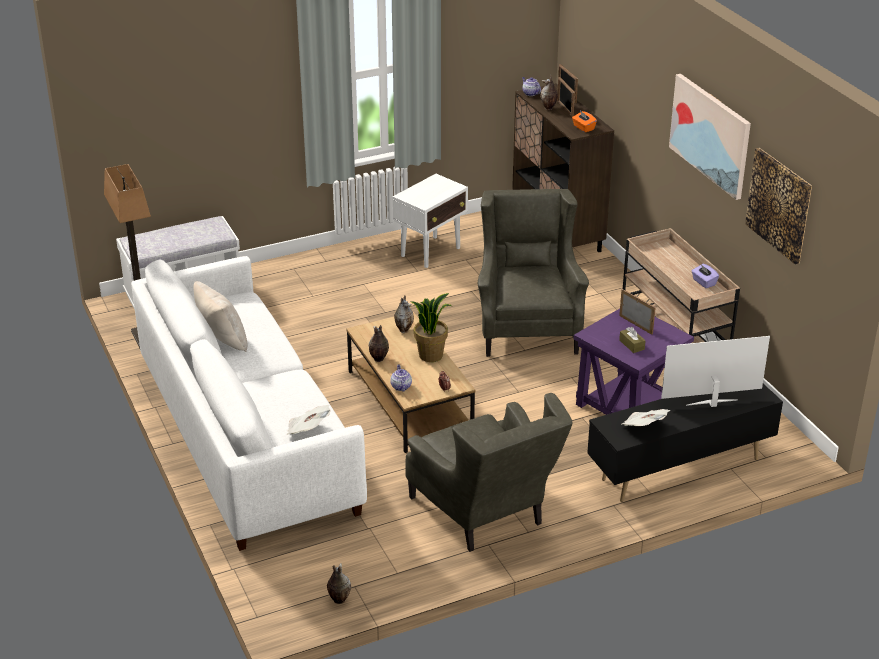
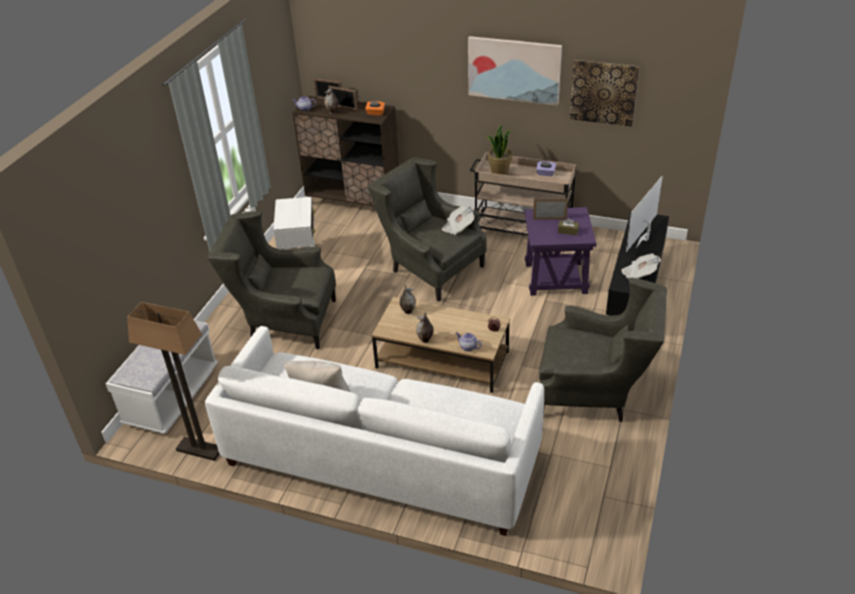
camera: 45 degrees left, 5 degrees up
newspaper [287,405,331,435] -> newspaper moved to [442,206,475,235]
vase [327,563,351,604] -> none
potted plant [410,293,452,362] -> potted plant moved to [486,125,512,175]
none -> grey armchair [207,211,336,349]

